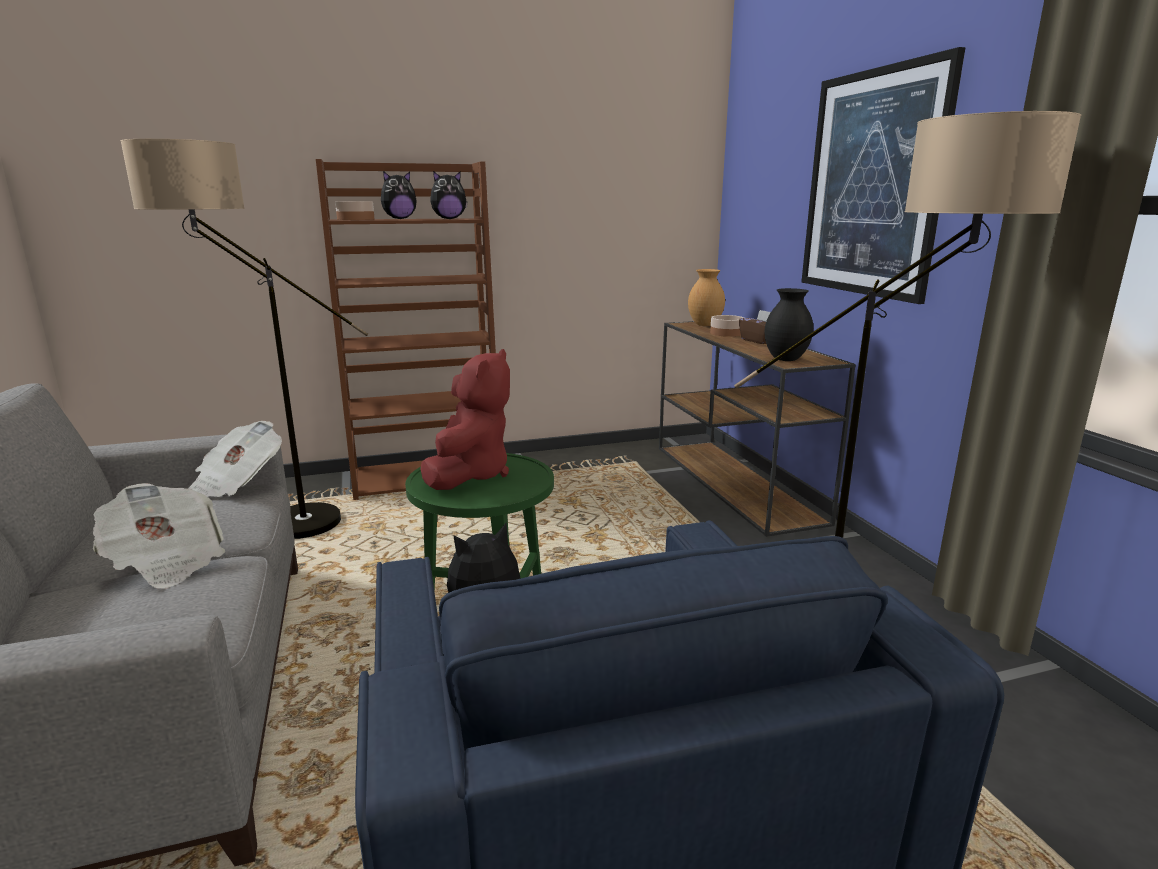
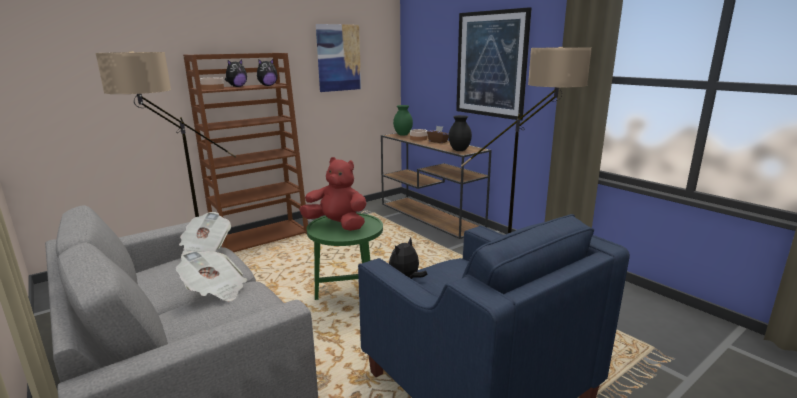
camera: 20 degrees left, 0 degrees up
red plush toy [421,349,510,490] -> red plush toy turned 60 degrees counterclockwise [299,157,367,231]
brown vase [688,269,725,326] -> green vase [393,105,413,136]
none -> picture [316,24,361,92]

